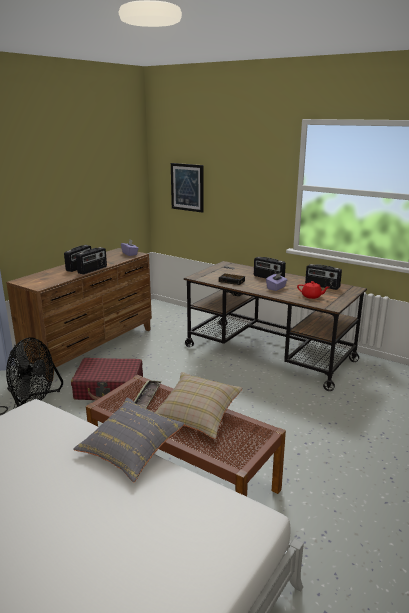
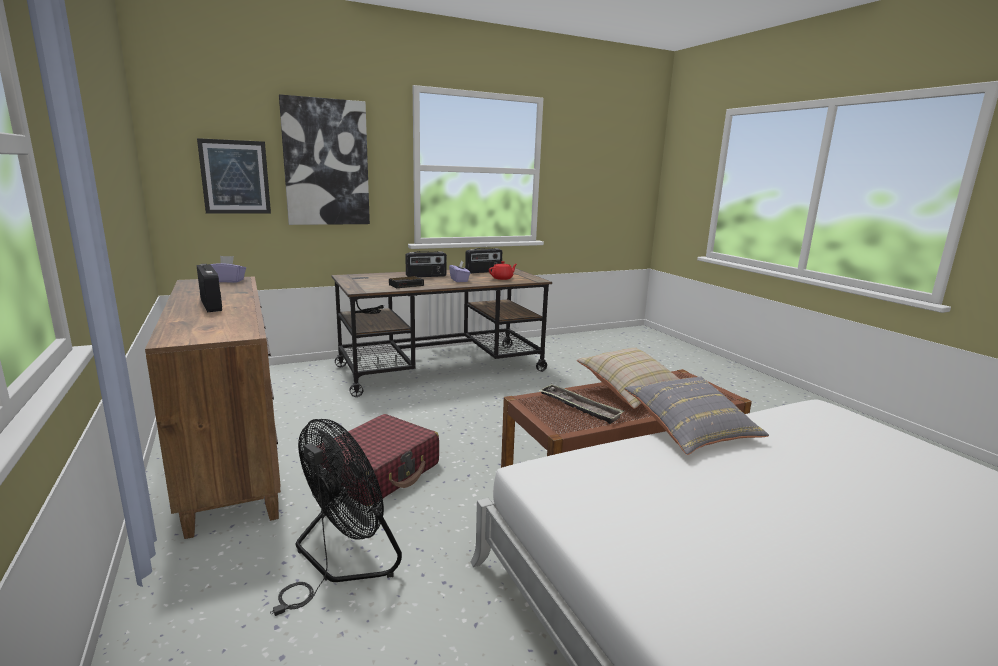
camera: 60 degrees left, 5 degrees down
radio [76,247,107,274] -> none
none -> picture [279,94,370,225]

